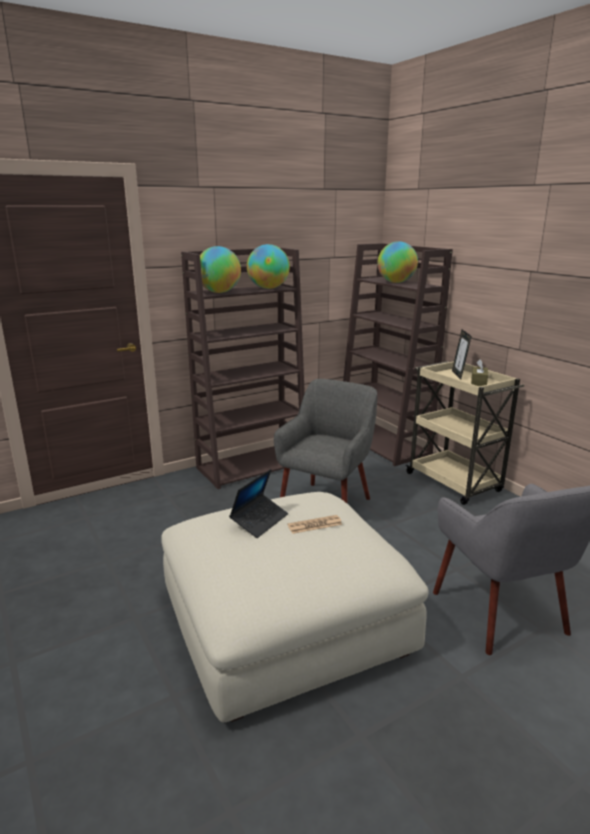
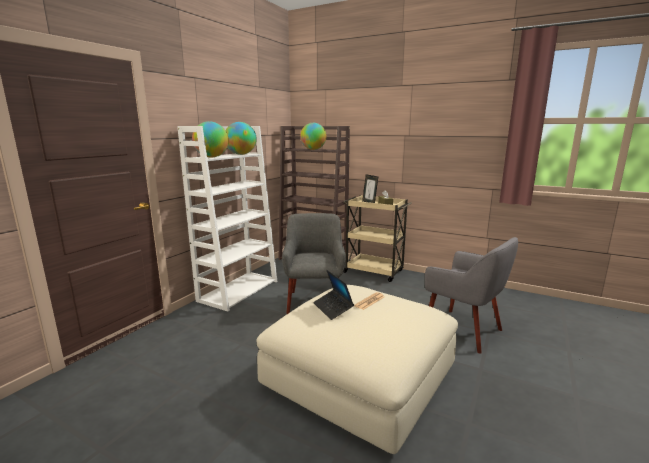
camera: 30 degrees left, 5 degrees down
brown bookcase [181,248,305,489] -> white bookcase [177,126,277,311]
laptop [229,469,288,538] -> laptop turned 150 degrees clockwise [313,270,354,320]

